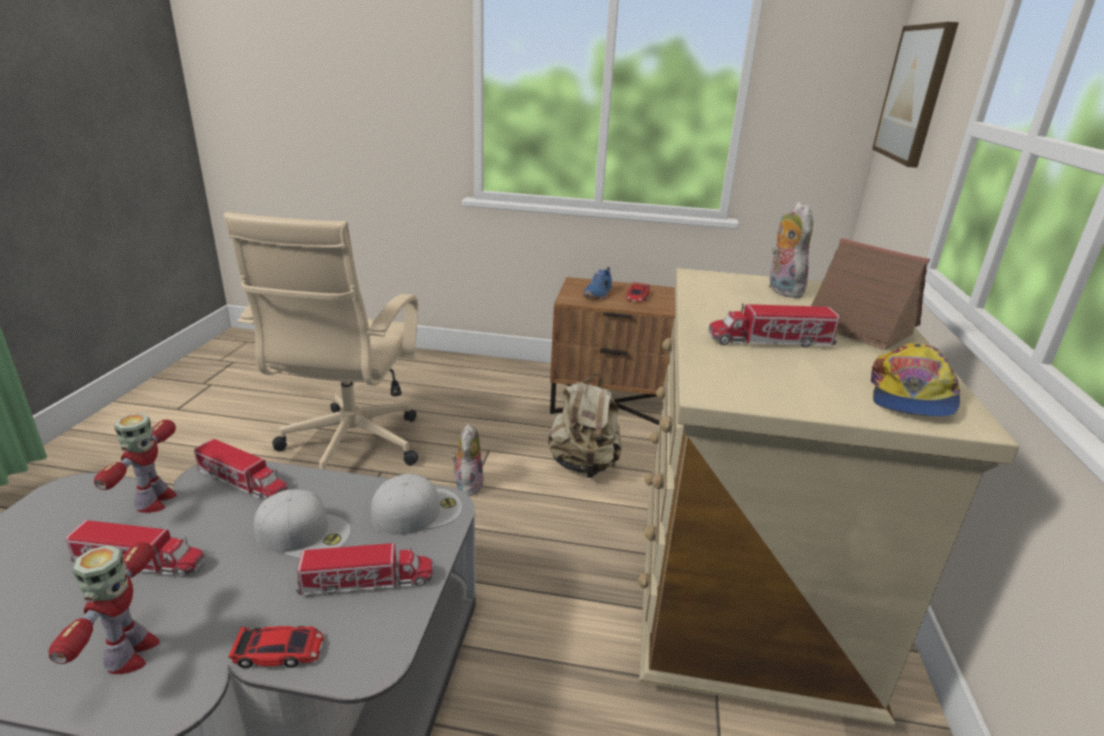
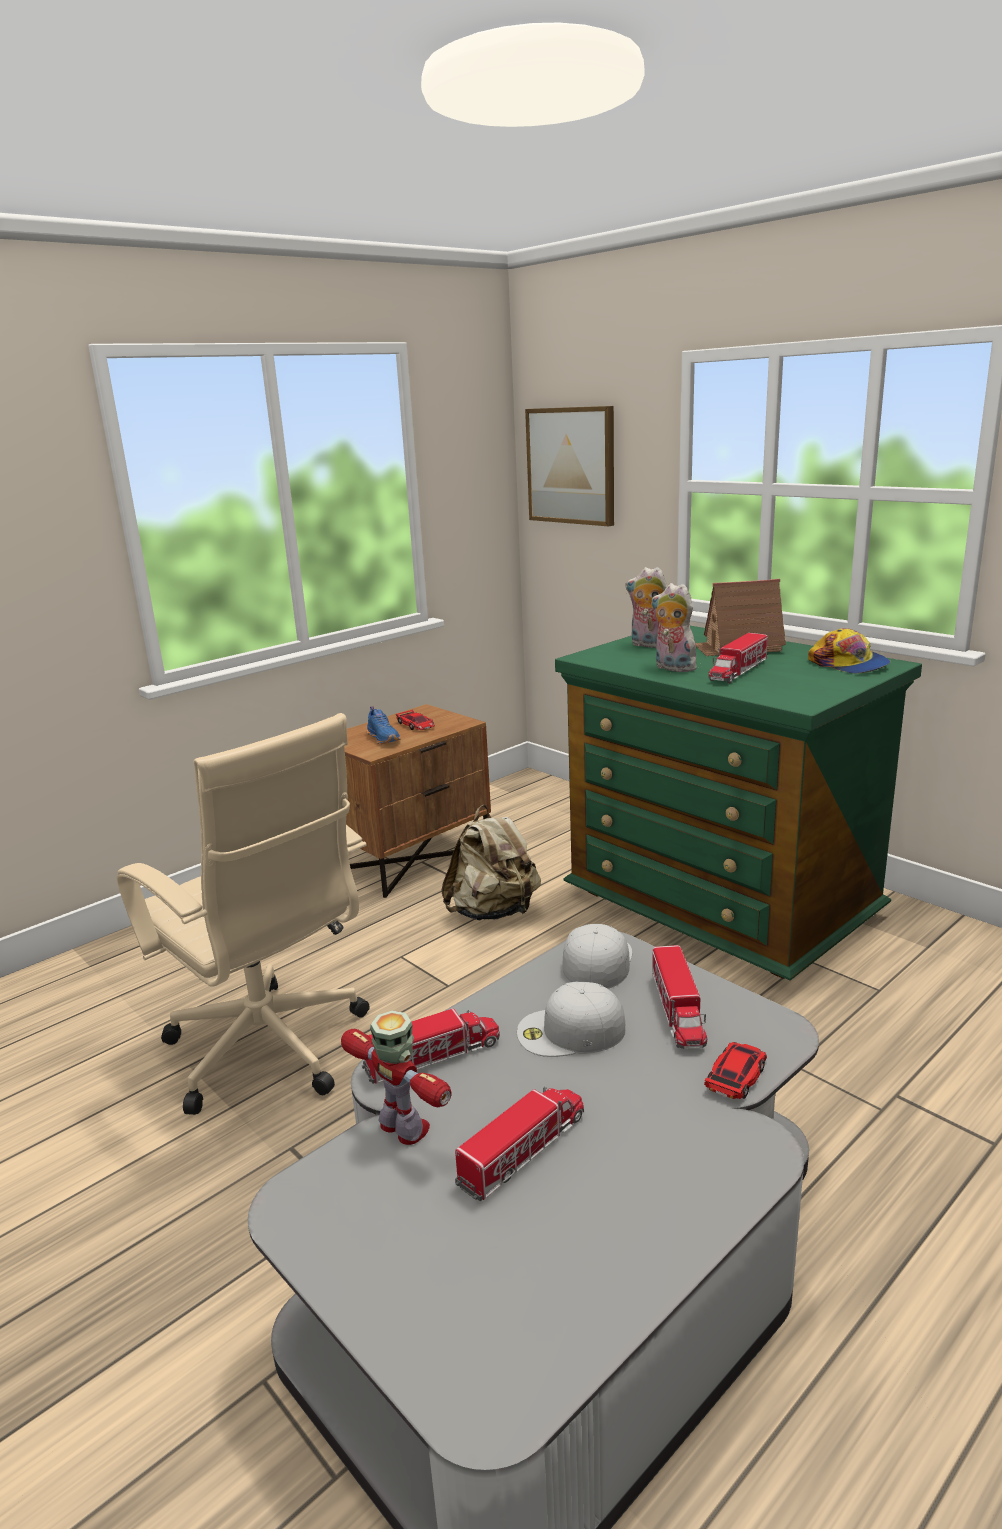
camera: 50 degrees left, 5 degrees down
toy robot [49,542,160,674] -> none
white cap [254,489,351,559] -> white cap turned 150 degrees counterclockwise [517,981,625,1057]
toy truck [296,543,433,595] -> toy truck turned 150 degrees clockwise [652,945,707,1049]
plush toy [451,424,483,496] -> plush toy moved to [651,583,697,672]
beige dresser [638,268,1019,726] -> green dresser [555,626,922,981]

